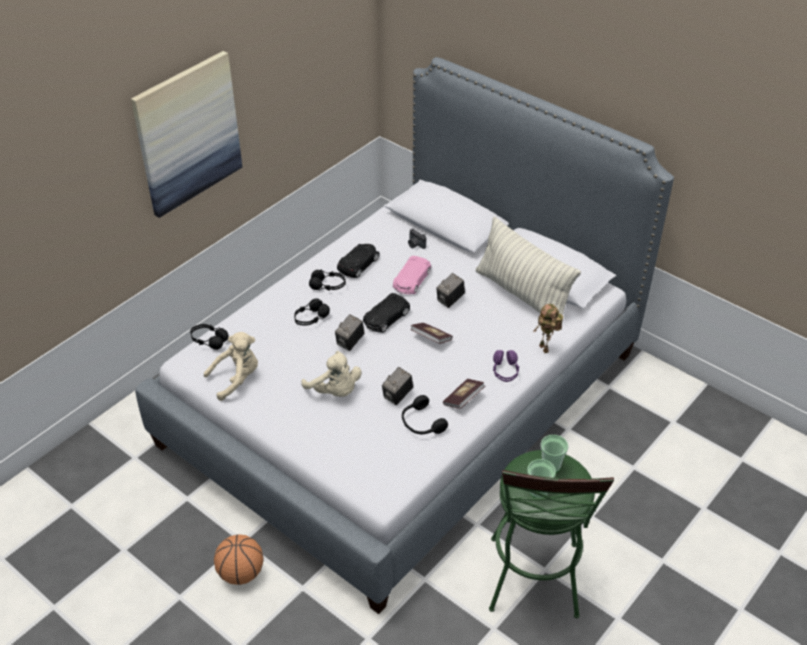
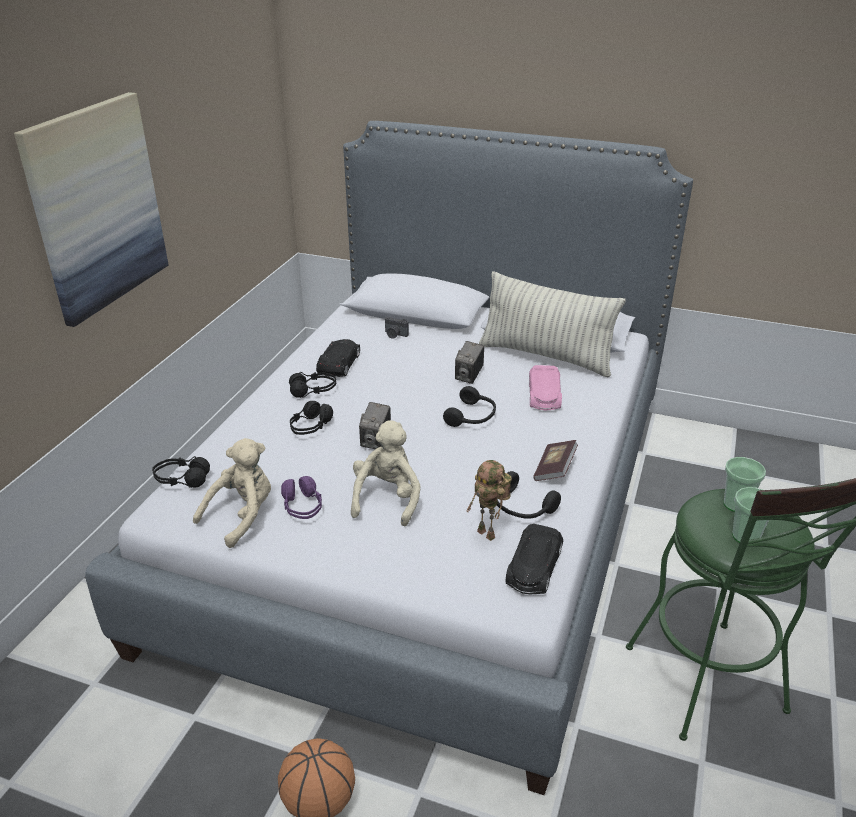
camera: 20 degrees left, 10 degrees down
beige plush toy [301,351,361,397] -> beige plush toy turned 105 degrees counterclockwise [351,420,421,526]
black toy car [363,293,410,333] -> black toy car moved to [506,524,563,594]
camera [382,367,413,405] -> none
pink toy car [393,256,431,294] -> pink toy car moved to [529,365,562,410]
book [410,323,453,344] -> black headphones [443,386,496,427]
purple headphones [493,350,519,382] -> purple headphones moved to [281,476,322,519]
toy robot [533,304,563,353] -> toy robot moved to [467,460,512,541]

